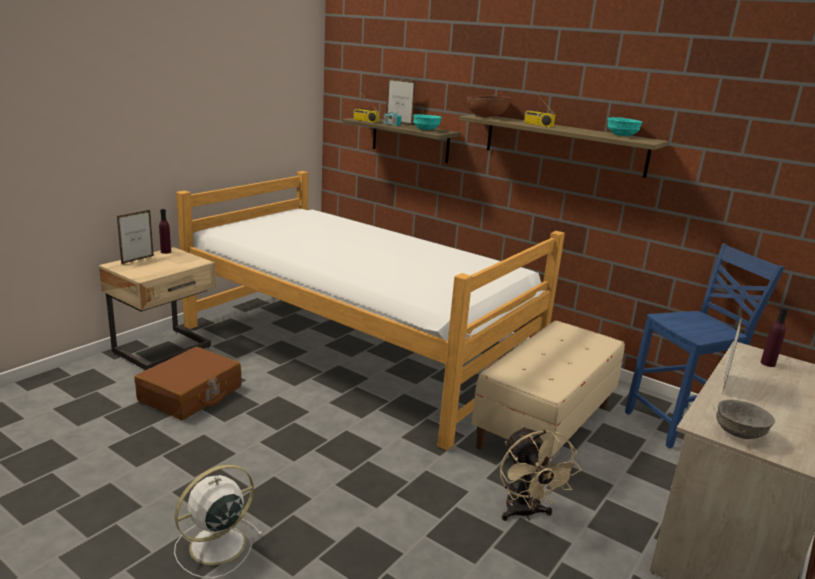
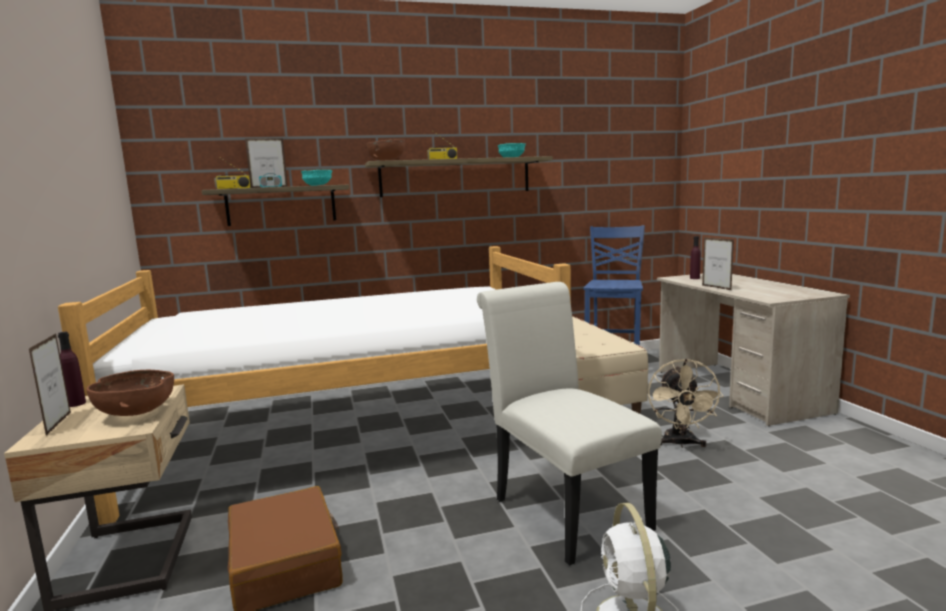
camera: 50 degrees left, 10 degrees down
beige fan [500,426,581,521] -> beige fan turned 75 degrees clockwise [648,359,723,448]
grey bowl [716,399,775,439] -> none
none -> brown bowl [86,369,174,416]
none -> white chair [477,282,662,565]

